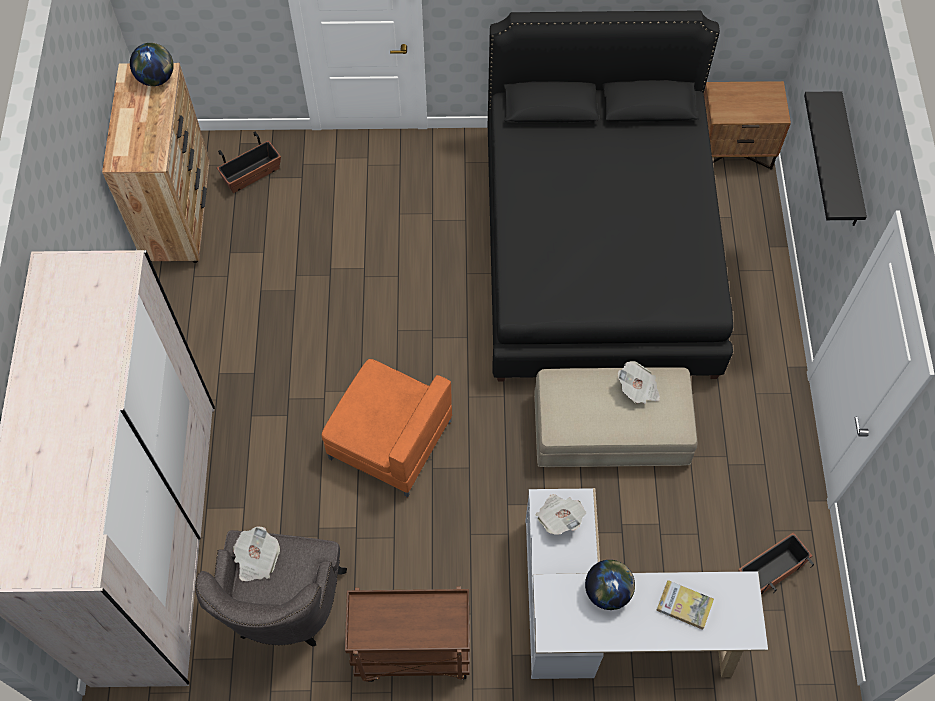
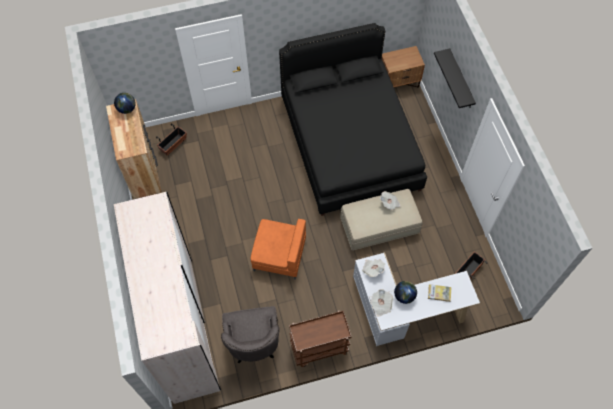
camera: 15 degrees left, 0 degrees up
newspaper [233,526,280,581] -> newspaper moved to [370,289,393,317]

